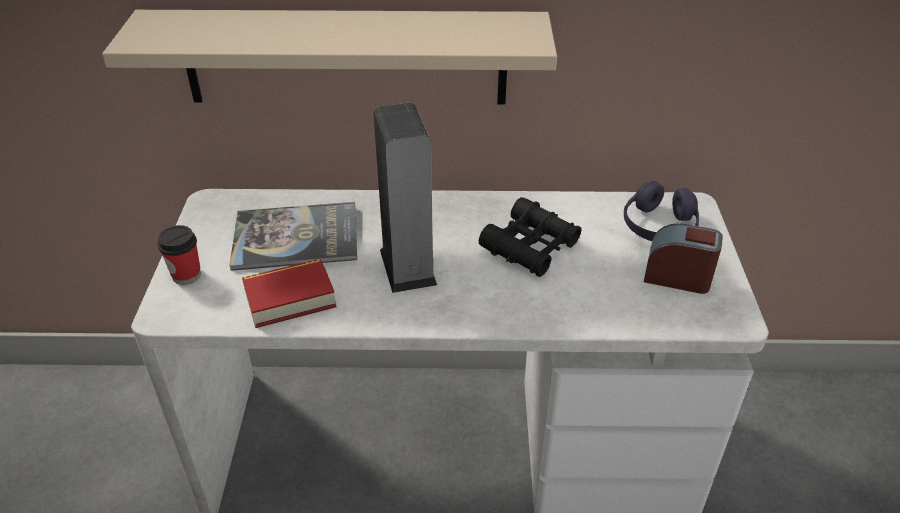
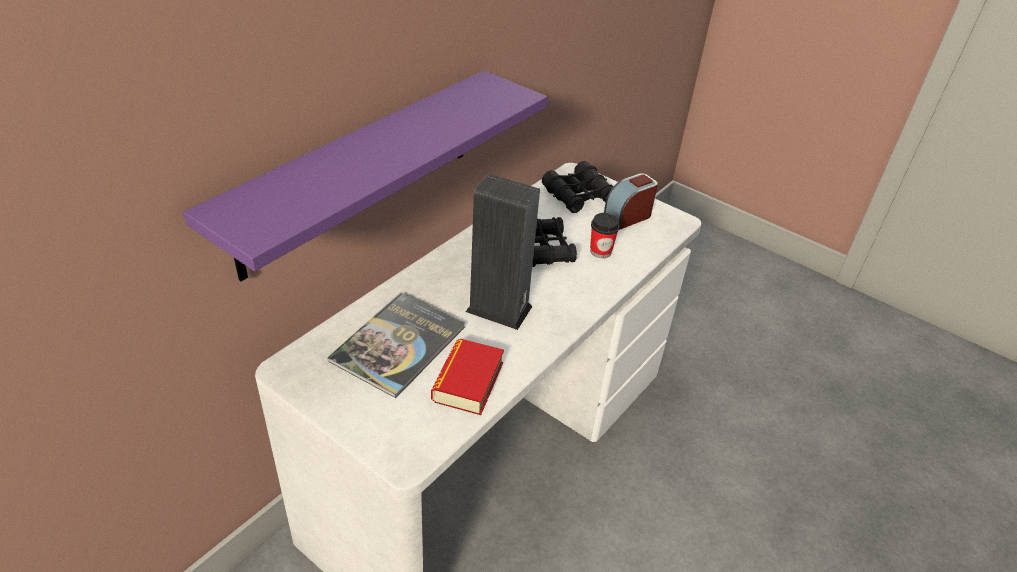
camera: 55 degrees left, 0 degrees up
beige shelf [102,10,557,104] -> purple shelf [183,70,548,281]
cup [158,225,201,285] -> cup moved to [590,213,620,258]
purple headphones [624,181,699,241] -> black binoculars [542,161,613,213]

